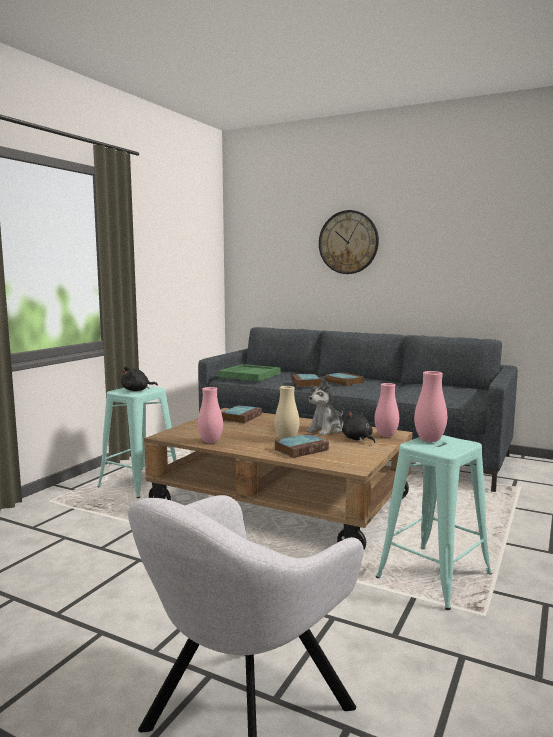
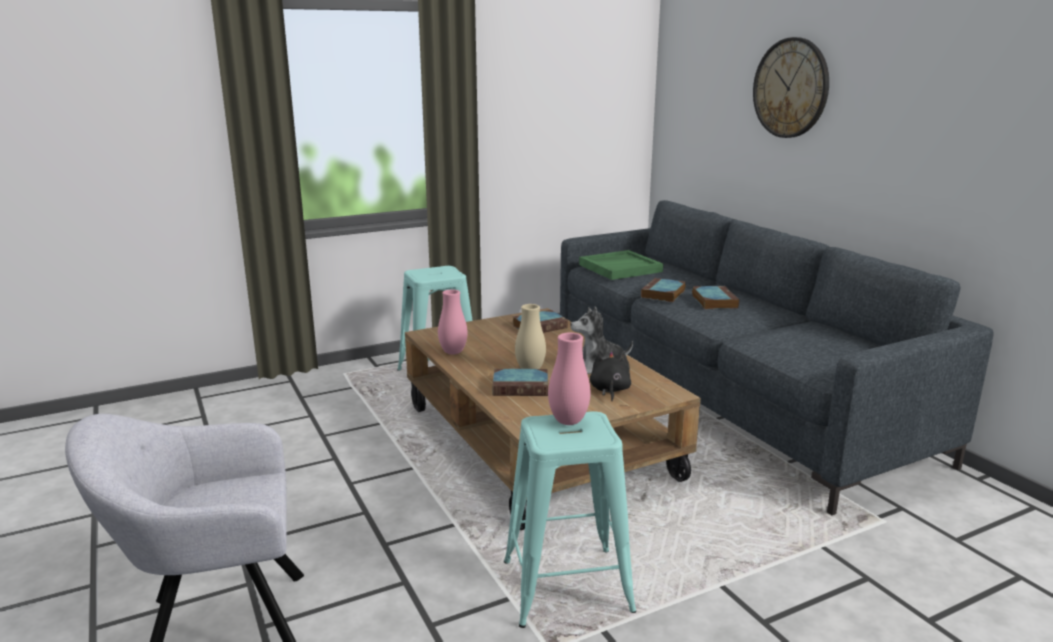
camera: 35 degrees right, 10 degrees up
black plush toy [121,366,158,391] -> none
pink vase [374,383,399,437] -> none

